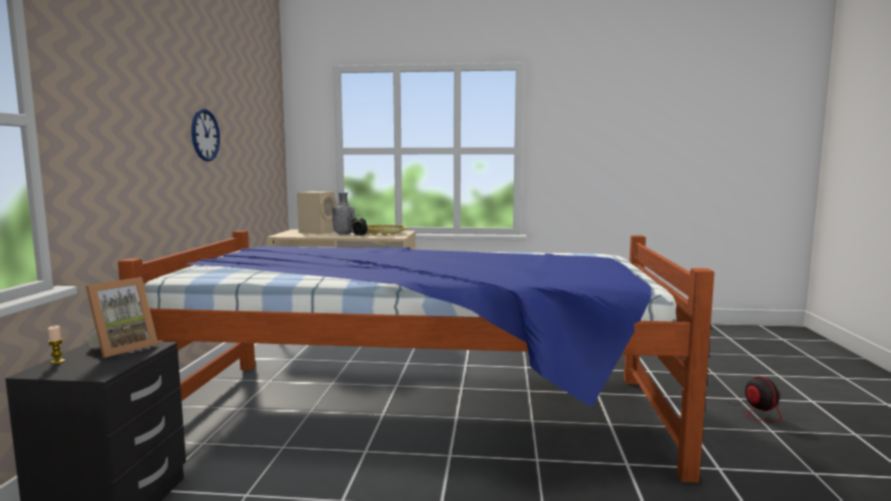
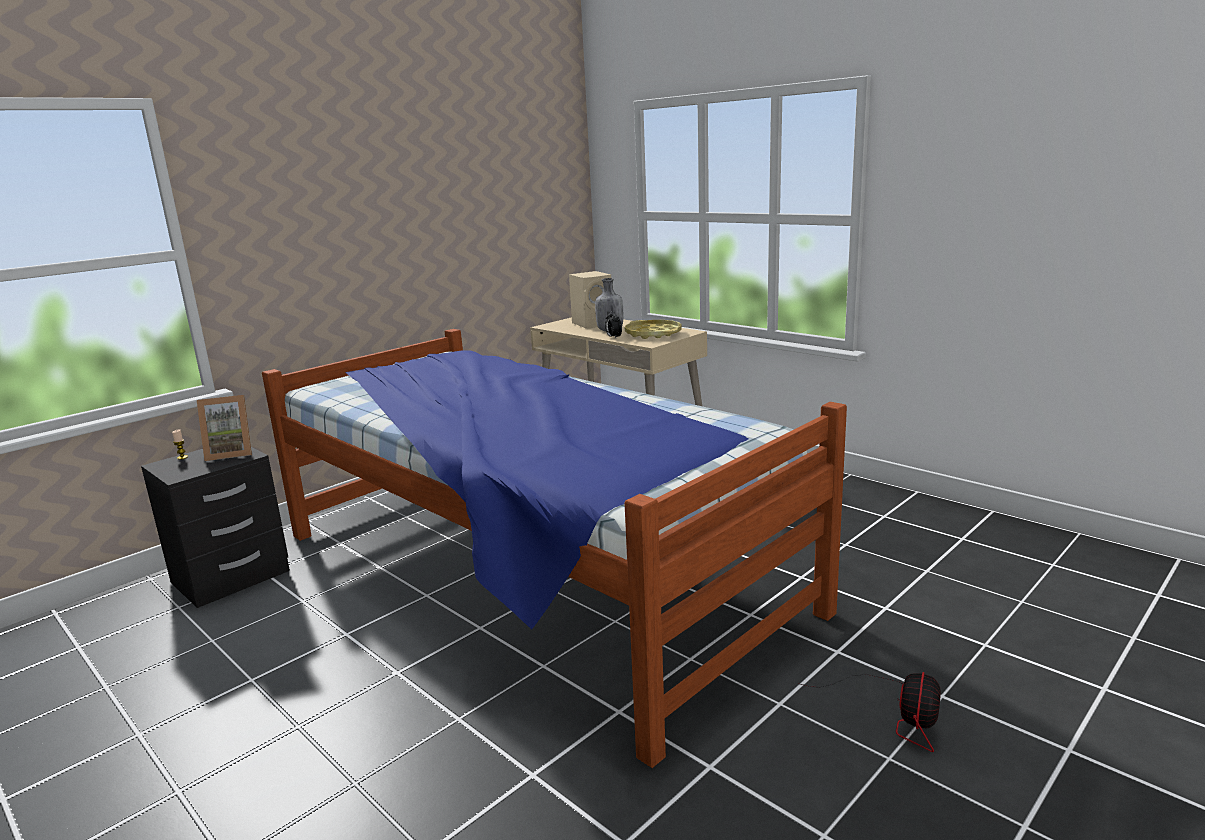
camera: 40 degrees right, 10 degrees up
wall clock [191,109,220,162] -> none

